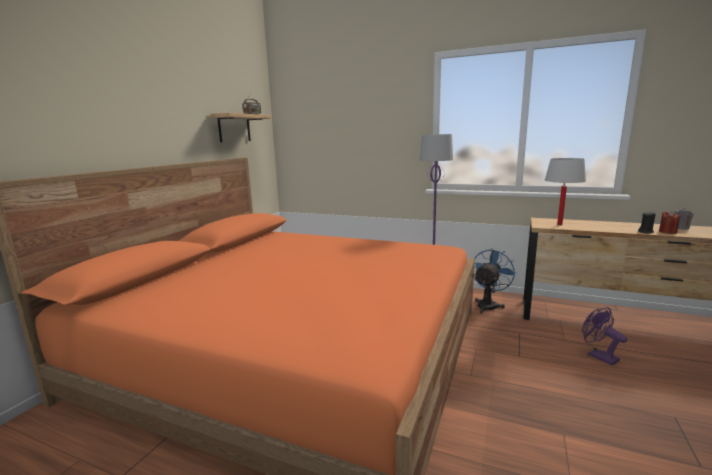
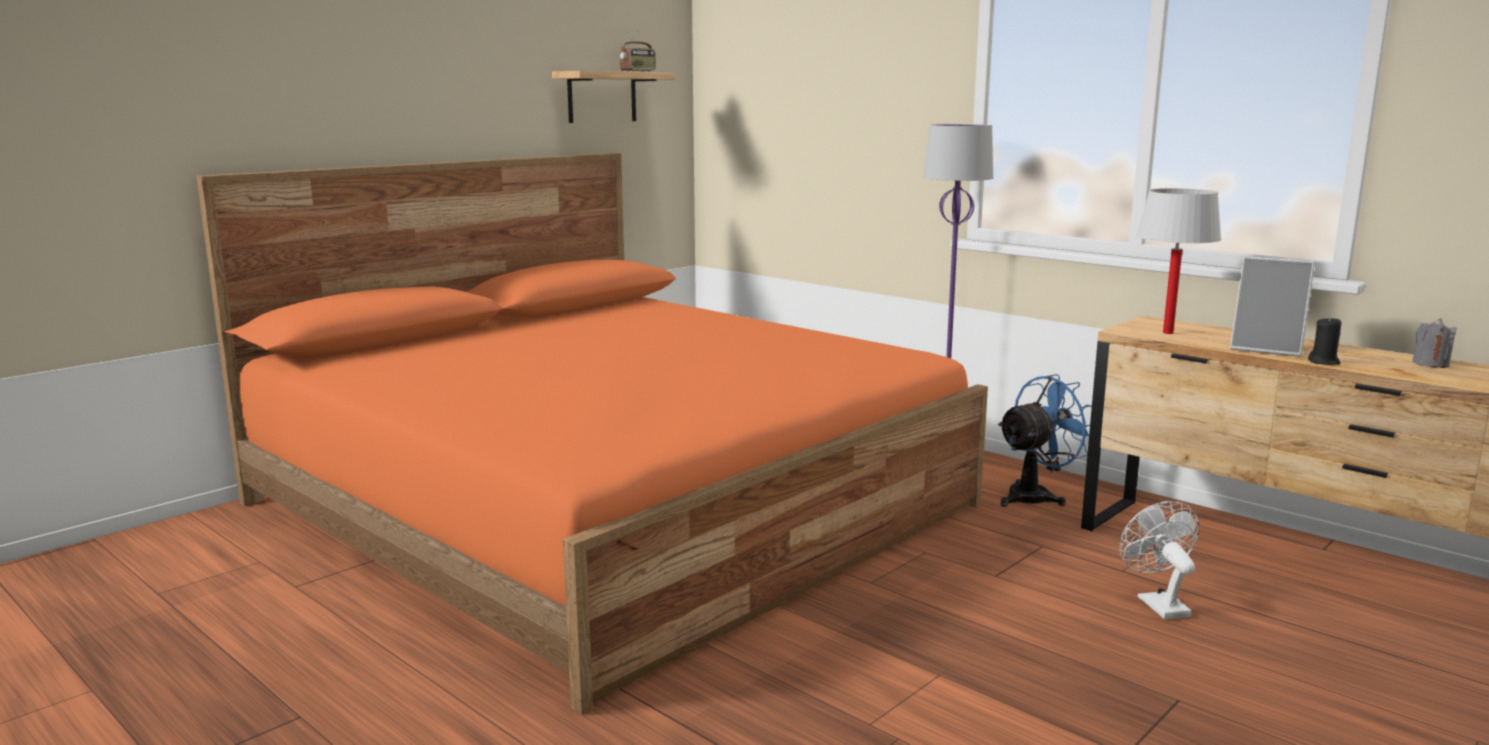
camera: 20 degrees right, 0 degrees up
purple fan [582,307,627,365] -> white fan [1120,501,1200,619]
red candle [659,211,680,234] -> none
none -> picture frame [1230,256,1315,357]

